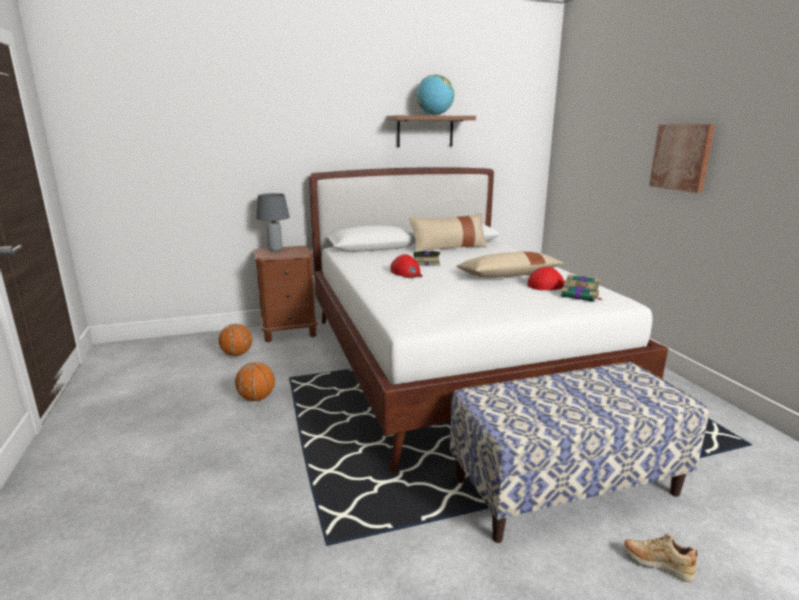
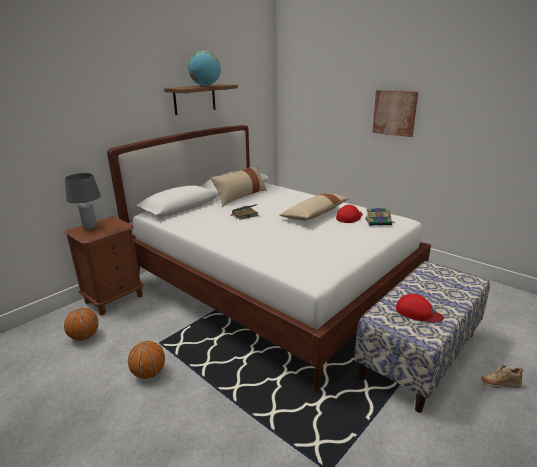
camera: 30 degrees left, 5 degrees up
red cap [390,254,423,278] -> red cap moved to [396,294,444,323]

